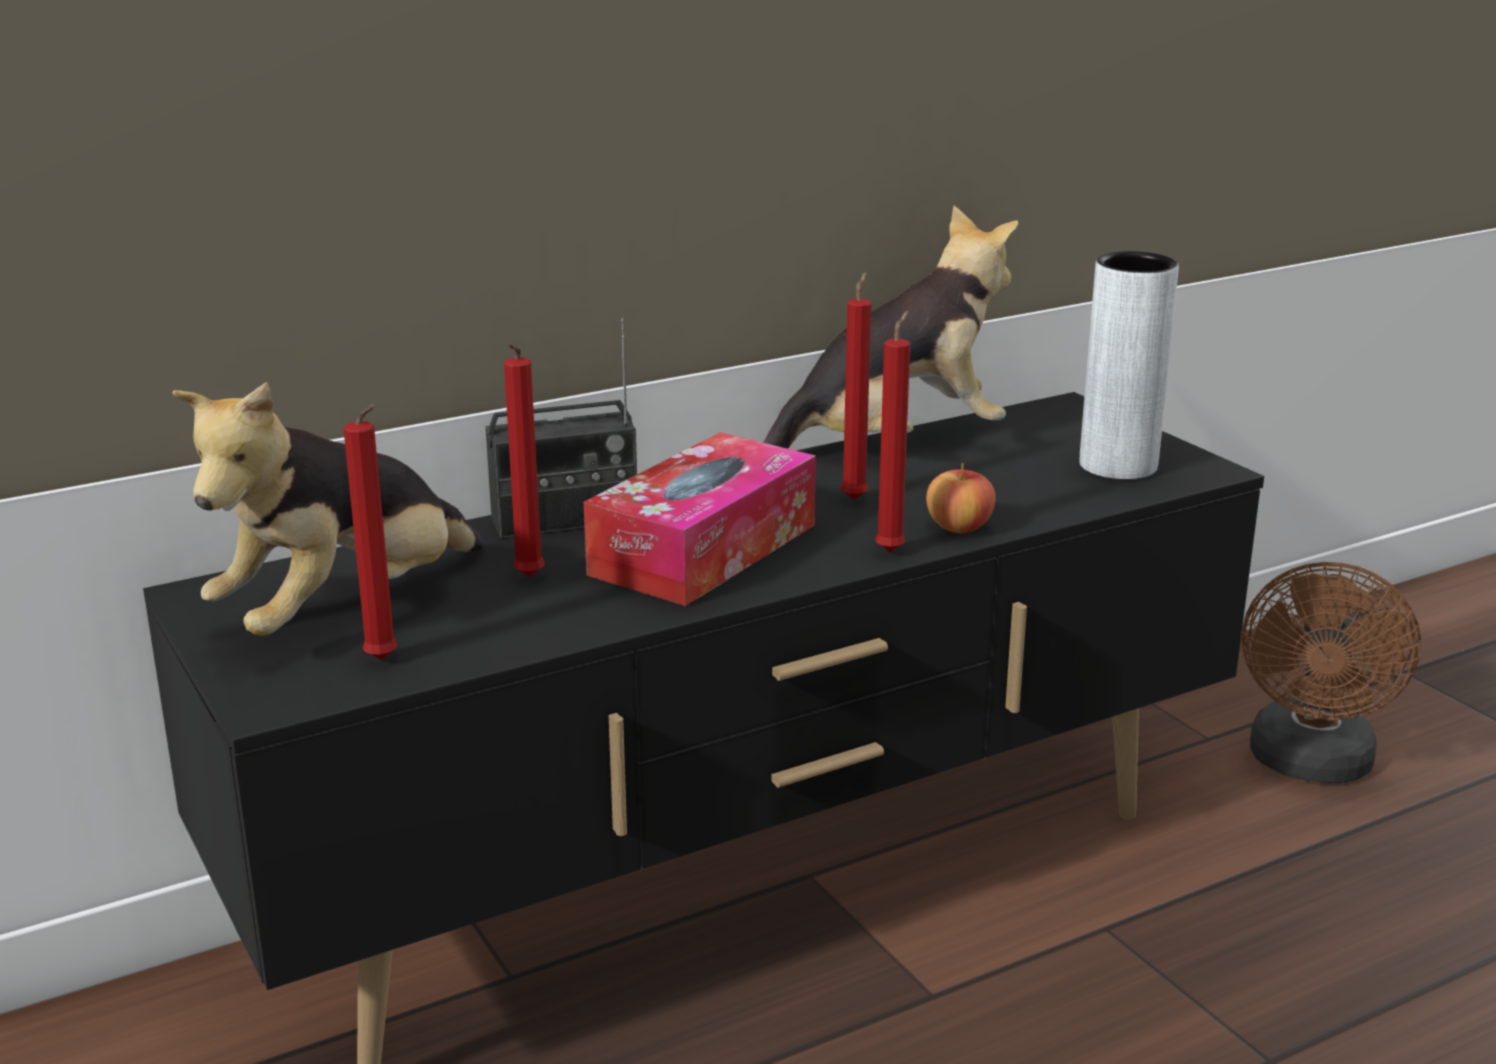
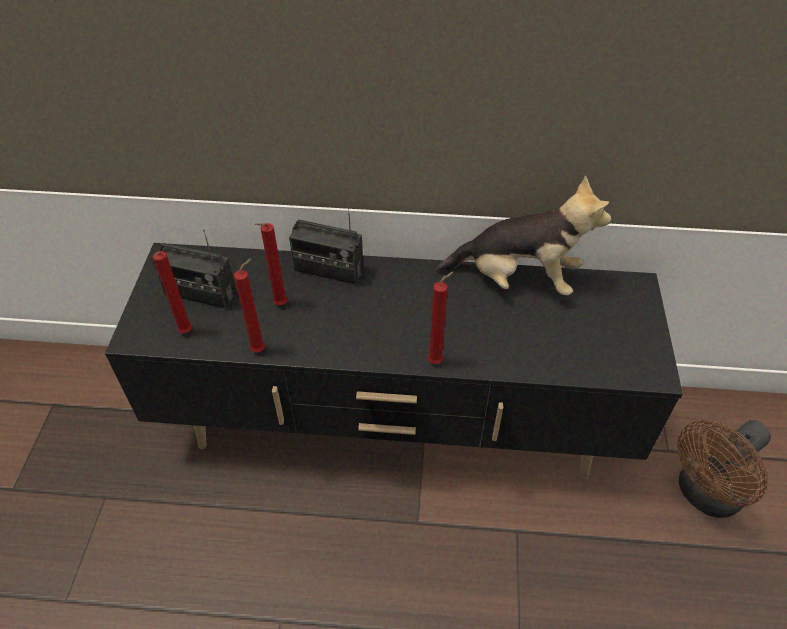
camera: 35 degrees right, 25 degrees up
plush toy [172,381,484,636] -> radio [153,229,237,309]
tissue box [584,432,816,606] -> none
red candle [840,272,871,500] -> red candle moved to [234,258,265,352]
apple [926,463,996,533] -> none
grey vase [1080,251,1179,480] -> none

